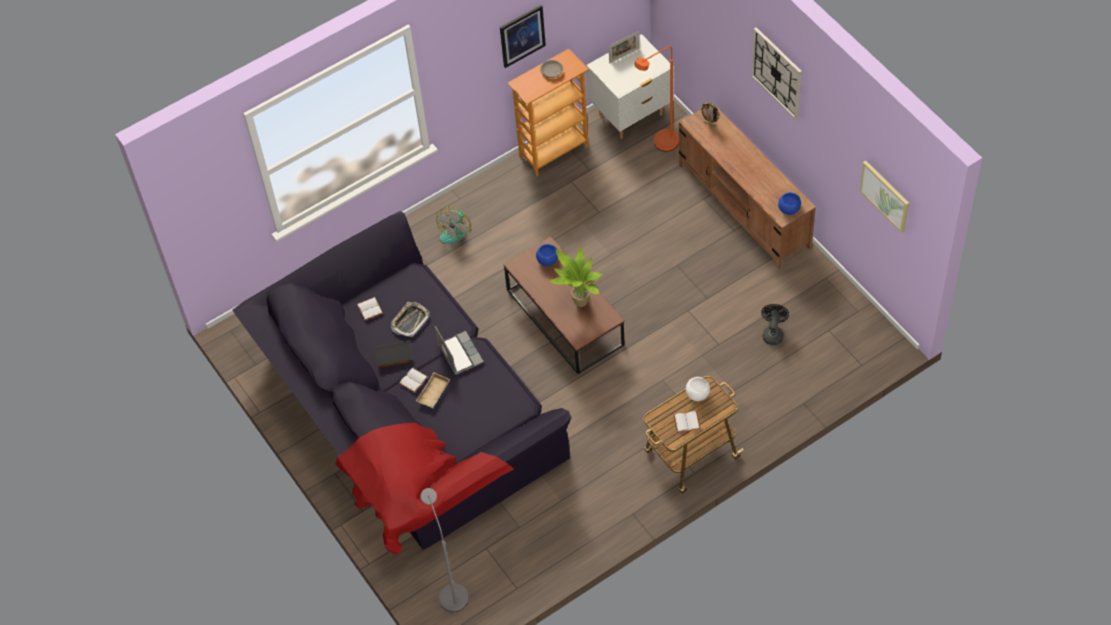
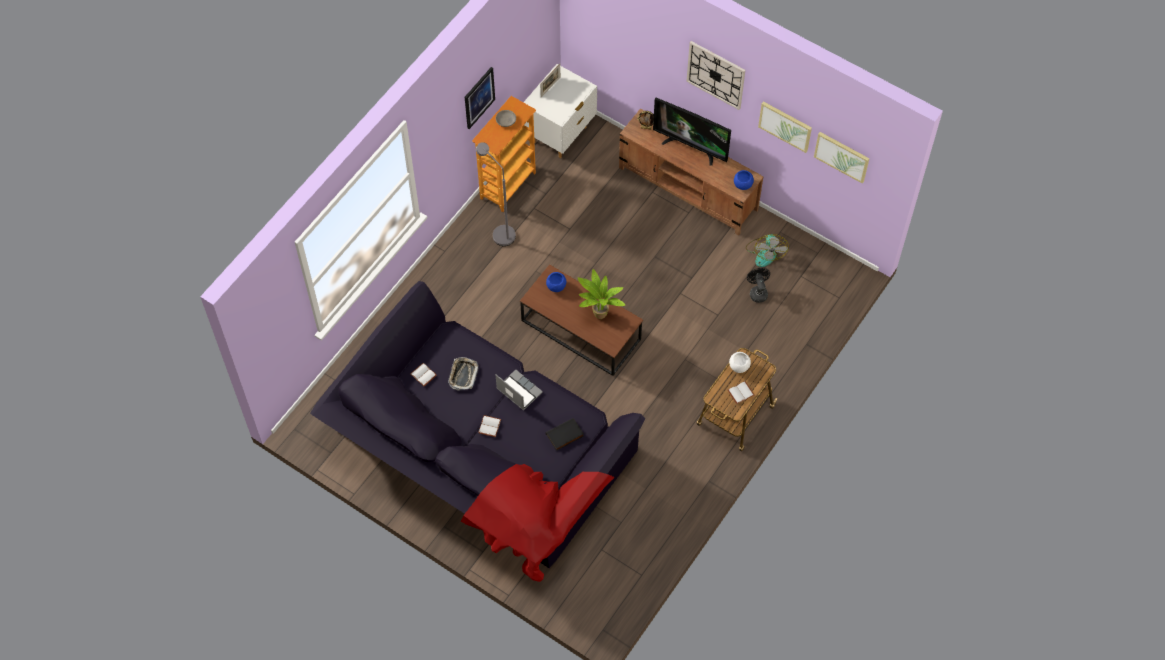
camera: 25 degrees left, 5 degrees up
black book [375,341,413,369] -> black book moved to [546,418,584,451]
beige tray [416,372,450,408] -> none
grey floor lamp [421,488,469,612] -> grey floor lamp moved to [476,142,516,246]
fan [436,207,471,244] -> fan moved to [746,234,789,267]
orange floor lamp [634,46,679,151] -> none
none -> television [653,98,731,166]
none -> picture [758,101,812,153]

